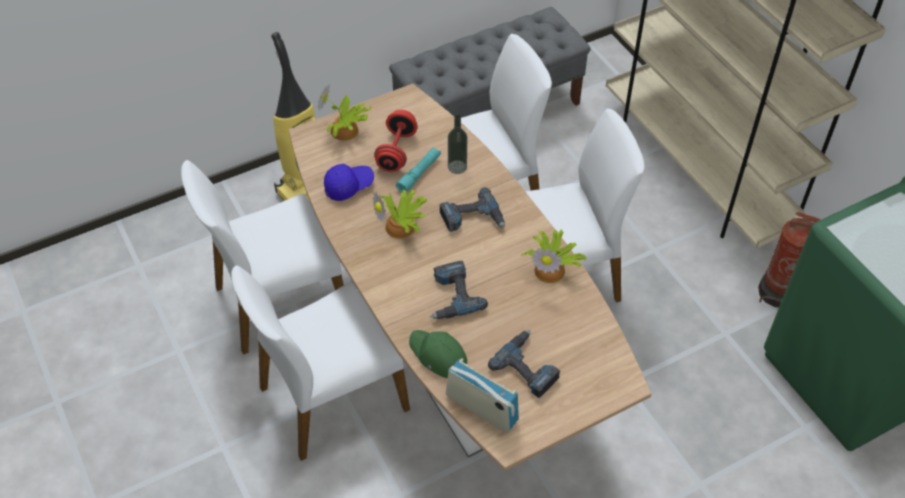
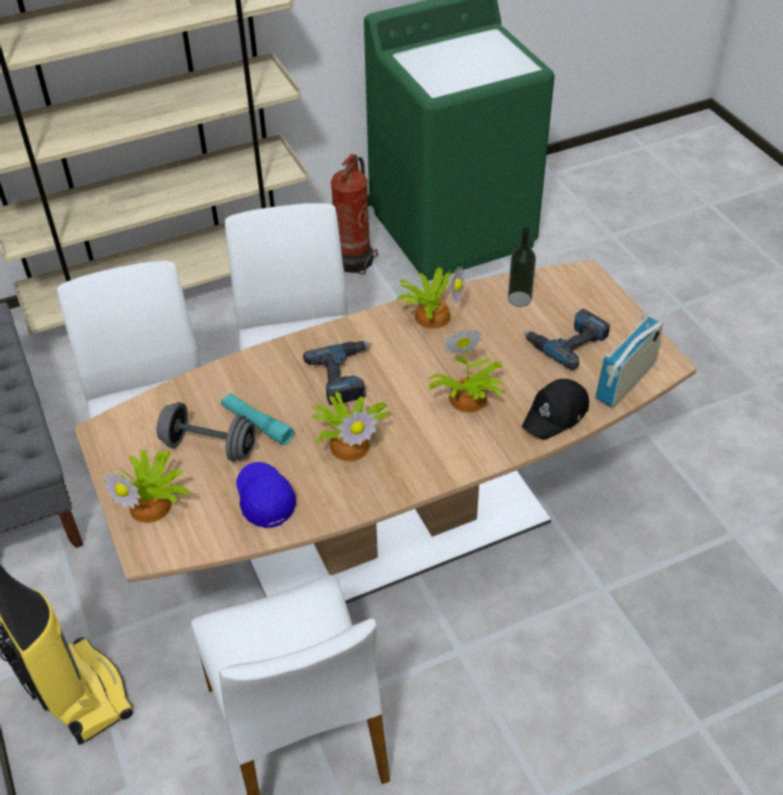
camera: 85 degrees left, 5 degrees down
white chair [231,265,410,461] -> none
red dumbbell [374,110,418,172] -> grey dumbbell [156,402,256,461]
green cap [409,330,467,378] -> black cap [522,379,589,440]
power drill [430,261,488,319] -> potted plant [428,328,504,413]
bottle [448,114,467,174] -> bottle moved to [508,227,536,307]

